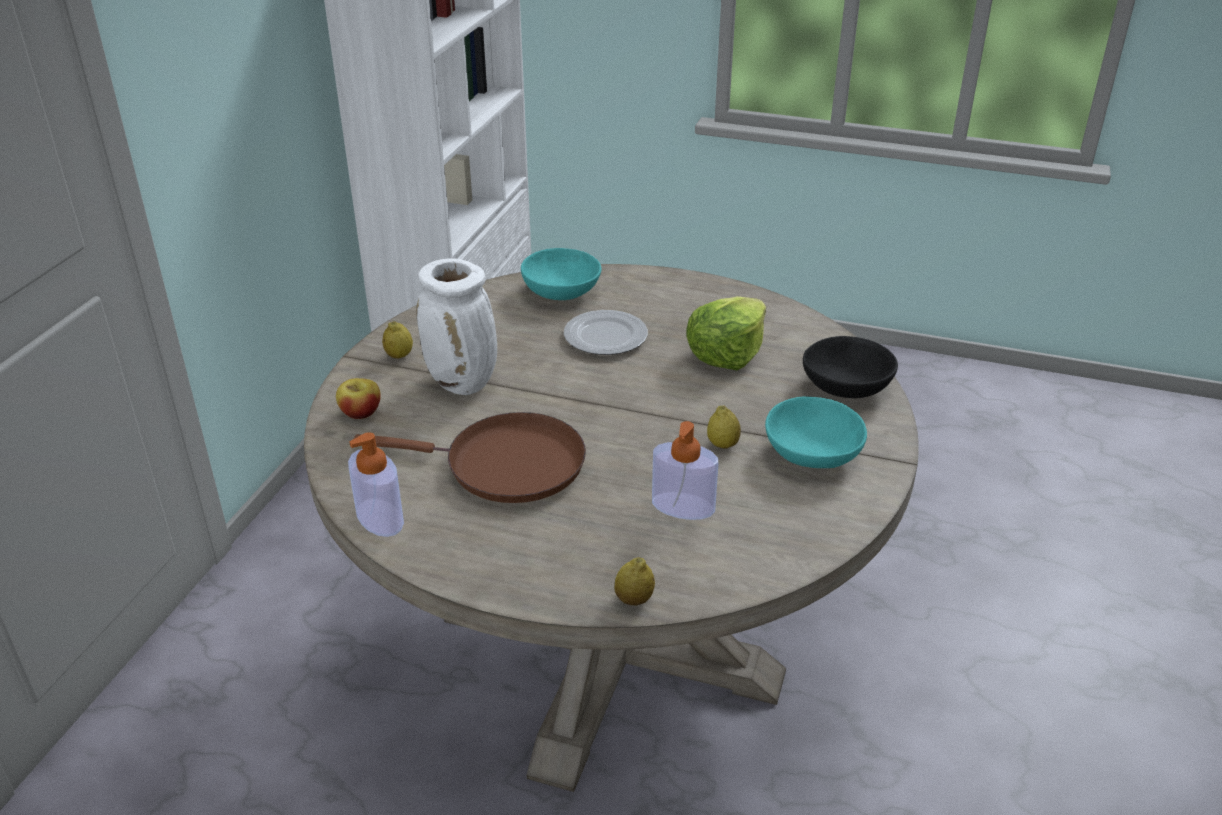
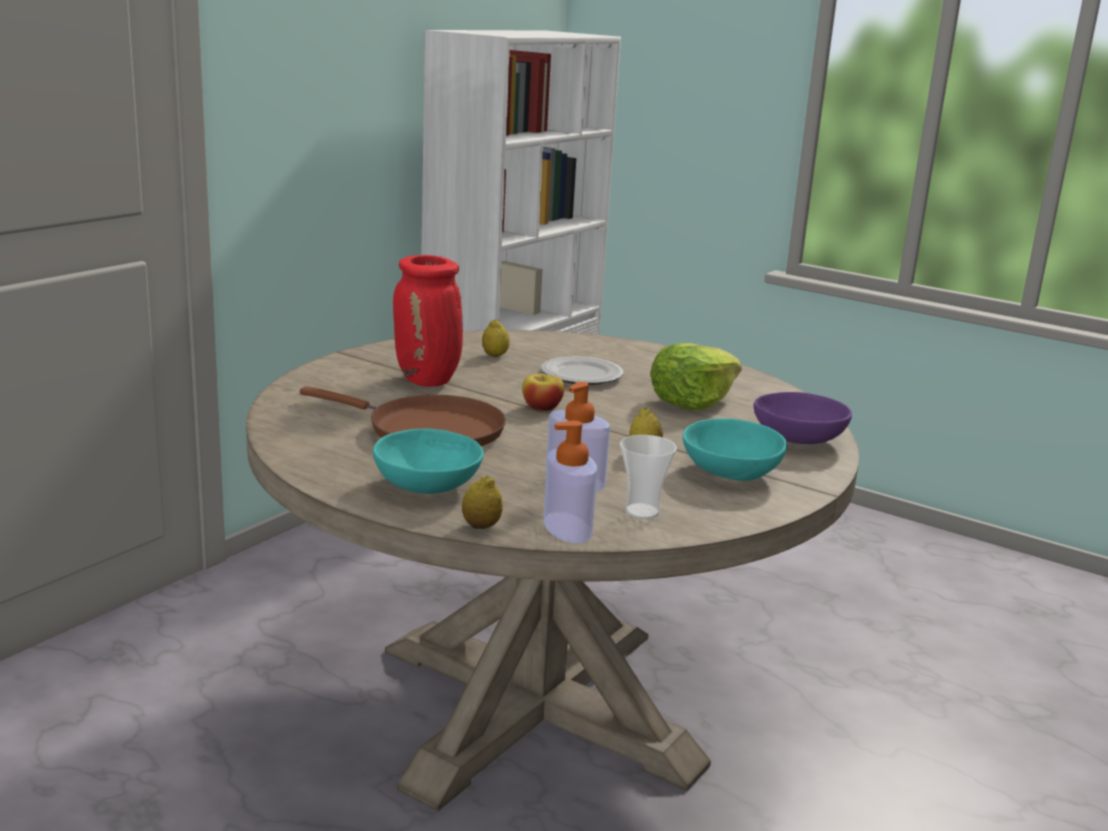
camera: 15 degrees right, 15 degrees down
apple [336,378,381,419] -> apple moved to [522,374,565,411]
soap dispenser [348,432,404,537] -> soap dispenser moved to [543,420,597,543]
lemon [382,321,413,359] -> lemon moved to [482,320,510,357]
white vase [416,258,497,395] -> red vase [393,255,463,387]
turquoise bowl [521,248,601,300] -> turquoise bowl moved to [373,429,484,494]
black bowl [803,336,898,398] -> purple bowl [754,392,852,444]
none -> cup [620,435,677,519]

